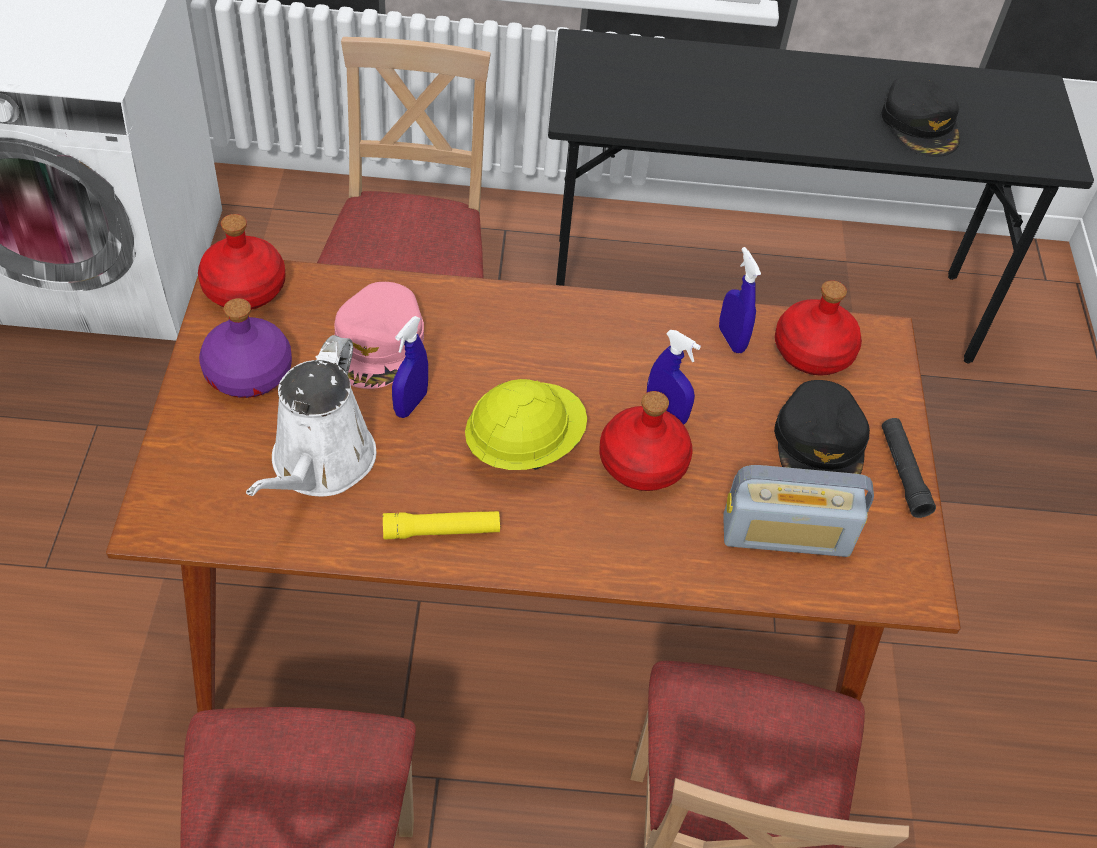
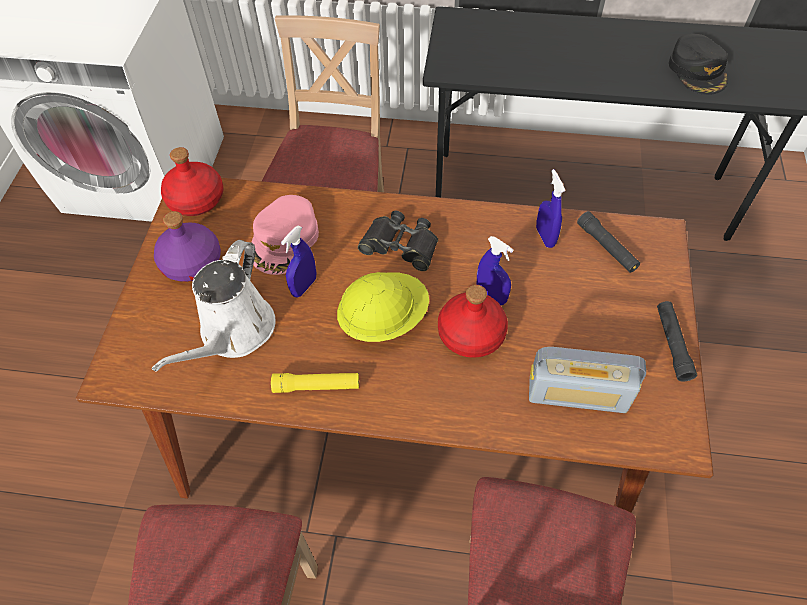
camera: 10 degrees right, 5 degrees up
black cap [774,380,870,474] -> none
red bottle [775,280,862,376] -> black flashlight [577,211,640,273]
none -> black binoculars [358,211,438,271]

